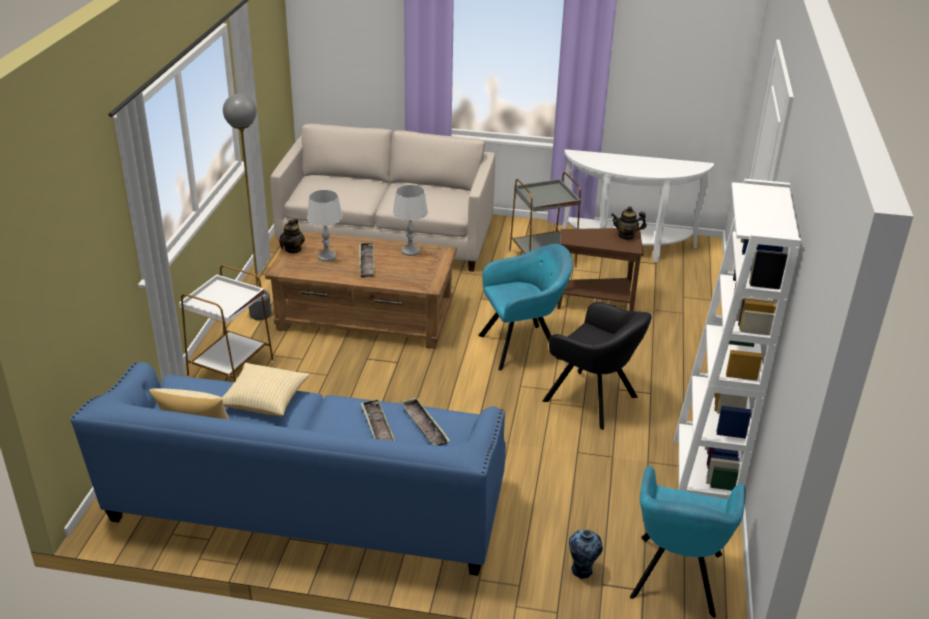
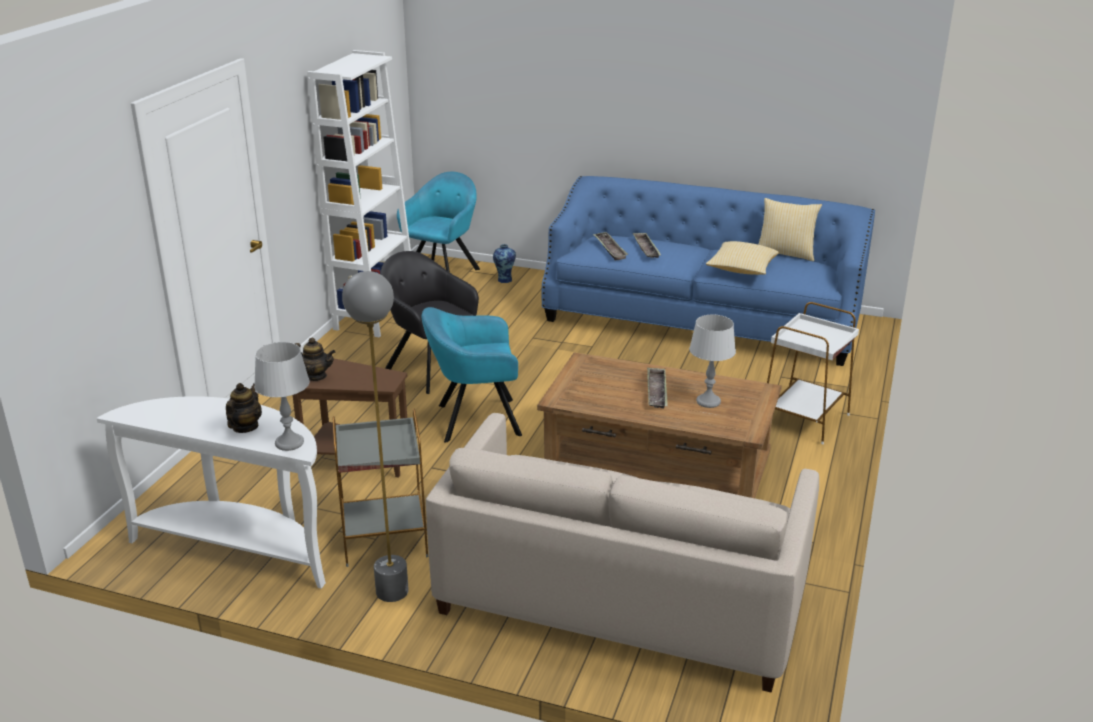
camera: 170 degrees left, 5 degrees down
grey floor lamp [223,94,271,320] -> grey floor lamp moved to [342,271,409,602]
teapot [280,219,305,253] -> teapot moved to [226,383,262,433]
grey table lamp [393,185,428,256] -> grey table lamp moved to [254,342,310,451]

